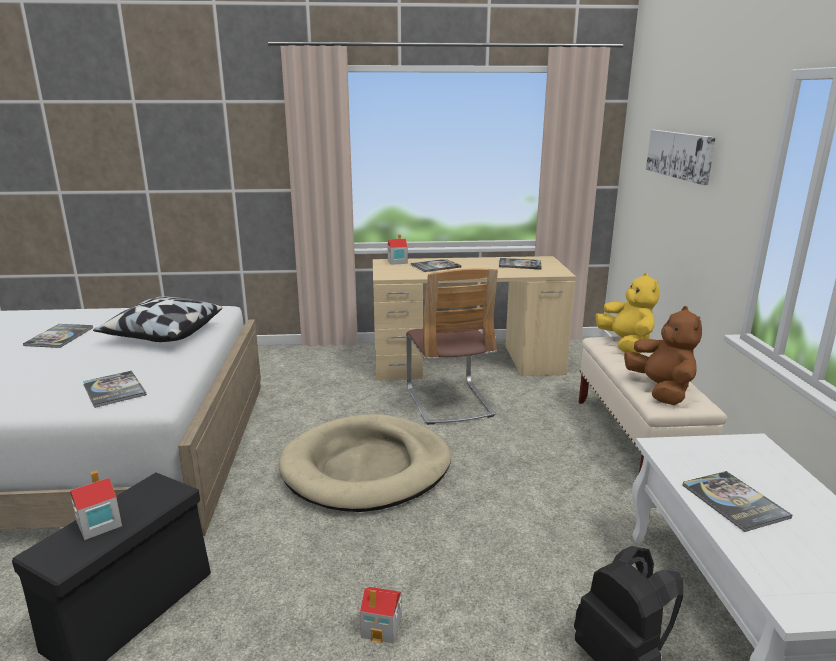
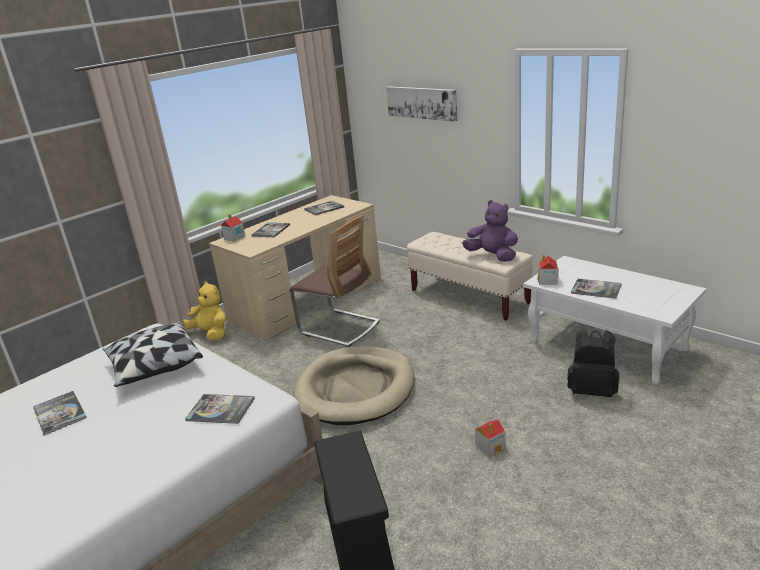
camera: 40 degrees left, 5 degrees up
toy house [70,470,122,540] -> toy house moved to [538,254,559,285]
yellow plush toy [596,273,659,353] -> yellow plush toy moved to [182,281,226,341]
brown plush toy [624,306,702,405] -> purple plush toy [462,200,518,262]

